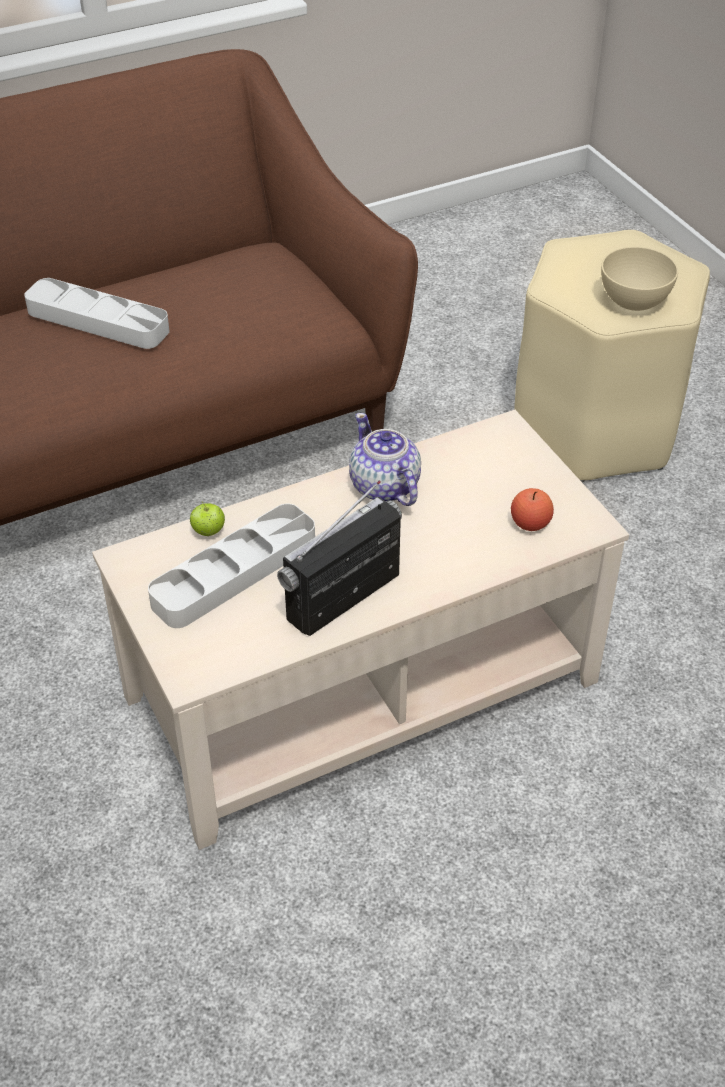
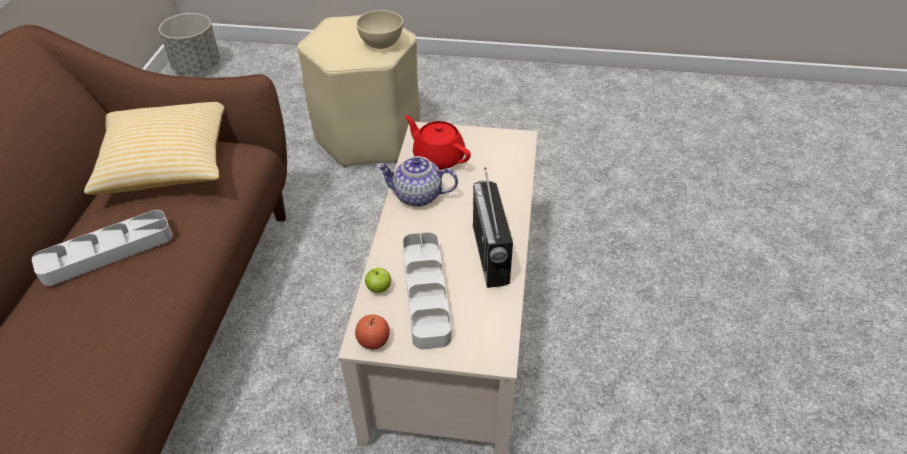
camera: 55 degrees left, 0 degrees up
apple [511,488,554,531] -> apple moved to [355,315,390,350]
none -> pillow [84,102,225,195]
none -> grey planter [159,13,220,73]
none -> red teapot [405,115,471,170]

